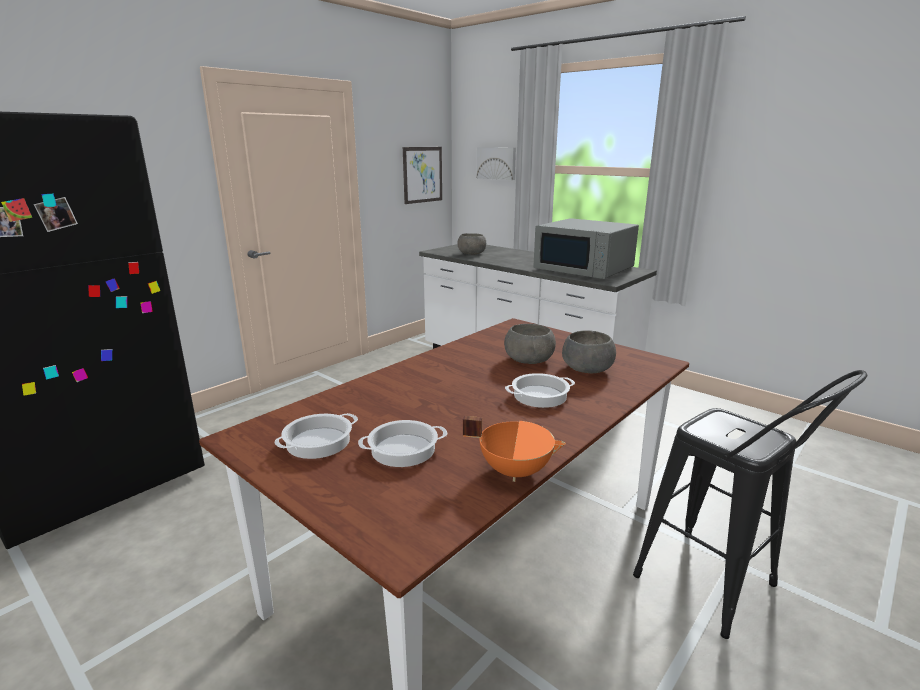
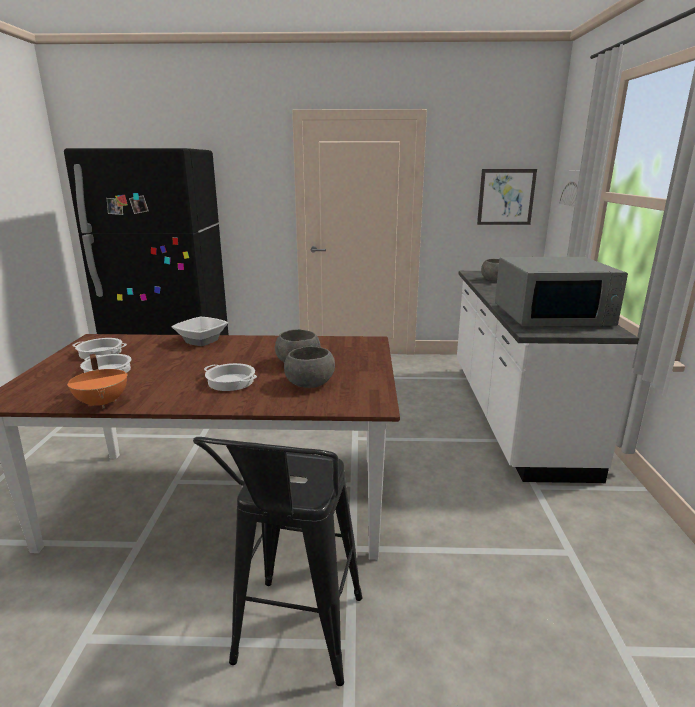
camera: 50 degrees right, 0 degrees up
grey microwave [533,218,639,279] -> grey microwave turned 90 degrees counterclockwise [495,257,628,326]
none -> bowl [171,317,228,346]

